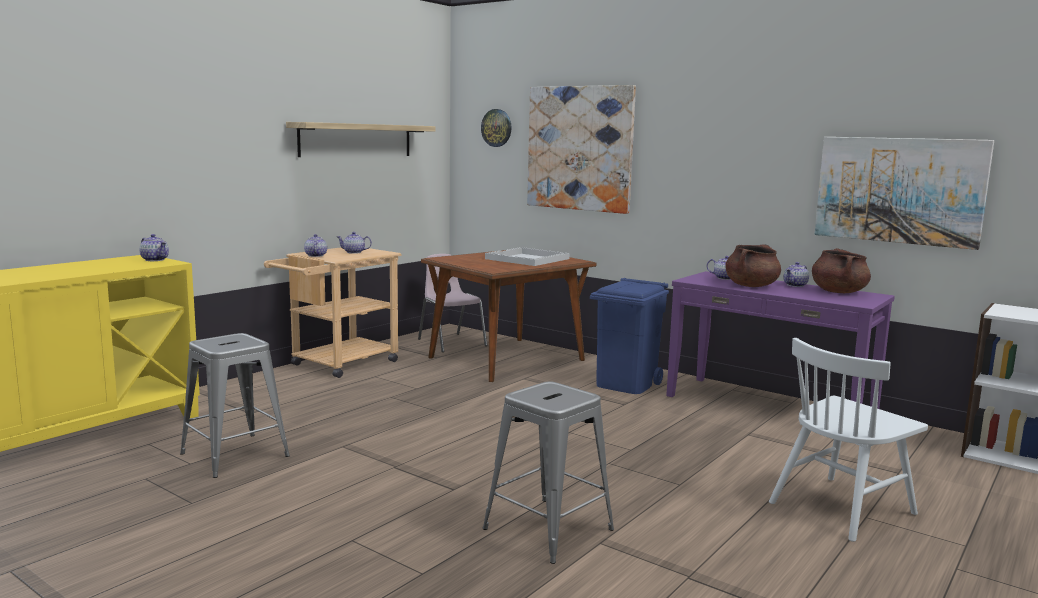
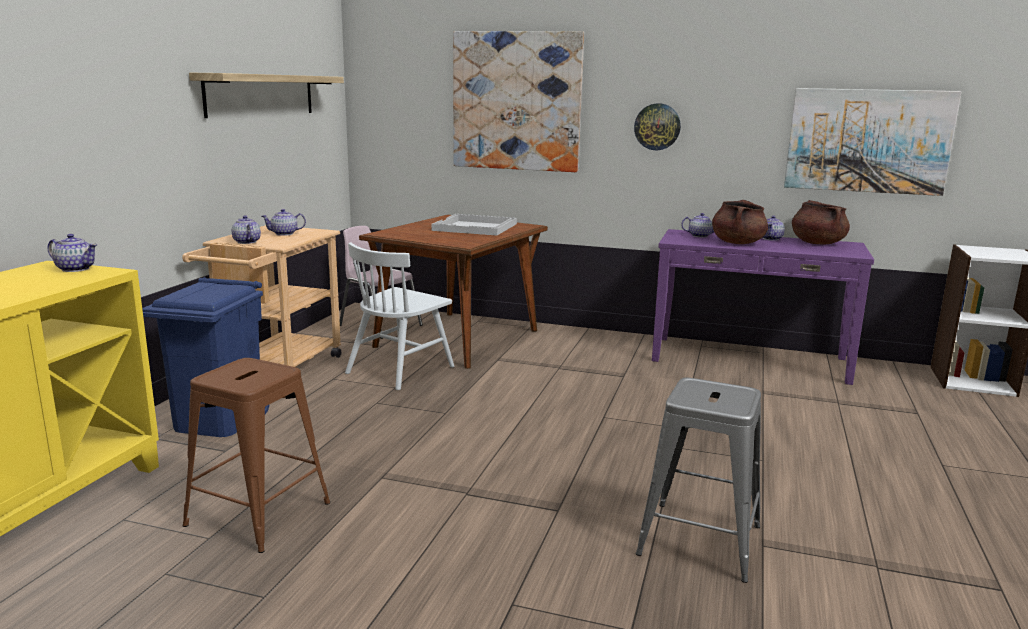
camera: 20 degrees left, 5 degrees up
grey stool [180,333,290,478] -> brown stool [182,358,330,553]
wall clock [481,109,512,147] -> wall clock moved to [634,103,681,150]
blue trash can [590,278,669,394] -> blue trash can moved to [142,277,270,437]
white chair [769,338,928,542] -> white chair moved to [345,243,455,390]

